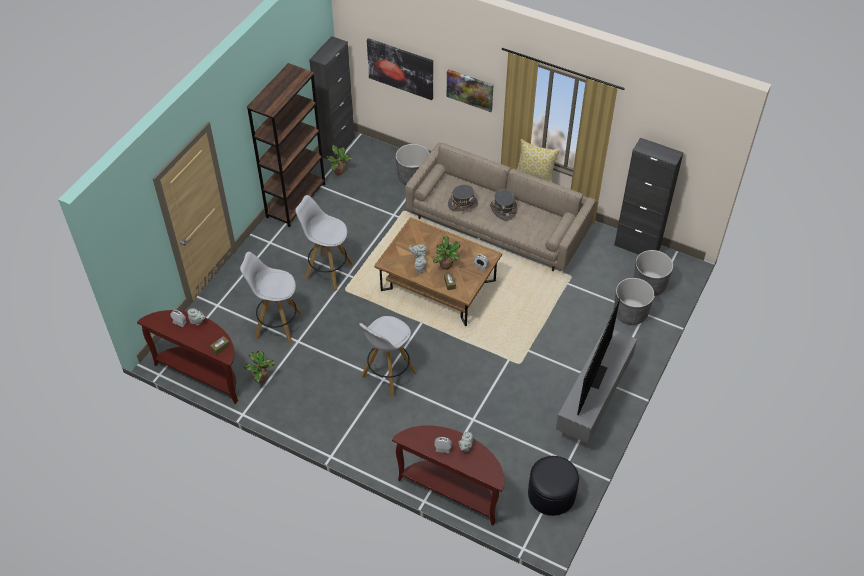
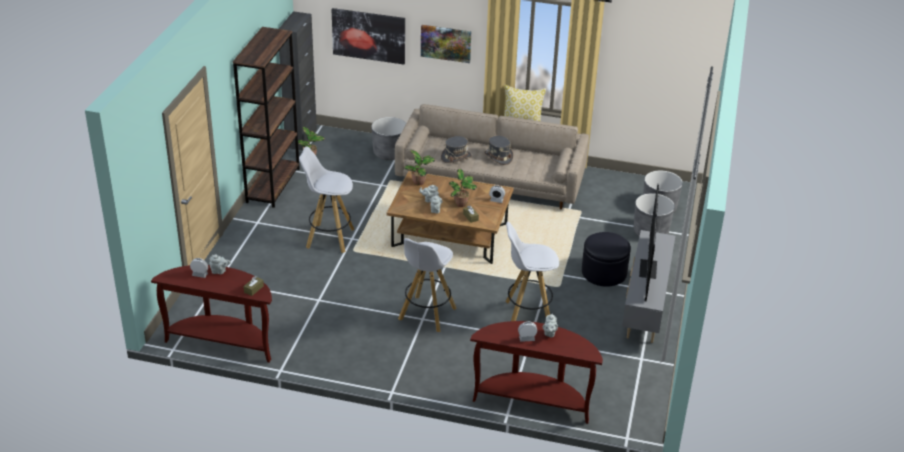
camera: 15 degrees left, 15 degrees down
white stool [240,252,302,344] -> white stool moved to [506,222,559,321]
potted plant [244,350,275,383] -> potted plant moved to [404,150,435,186]
black ottoman [528,456,579,516] -> black ottoman moved to [582,232,631,287]
black cabinet [614,138,684,255] -> none

